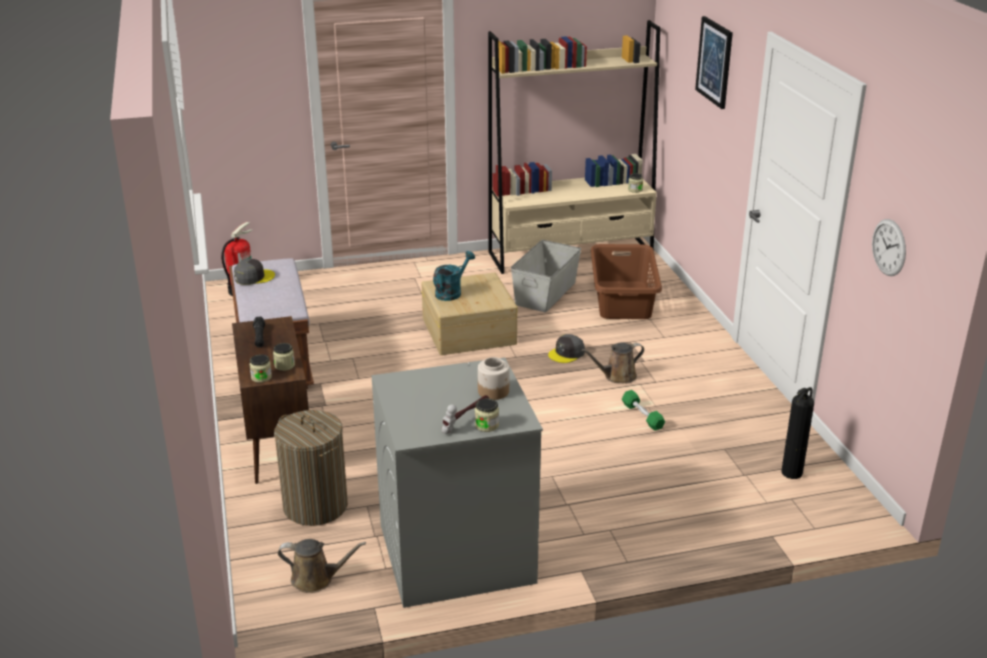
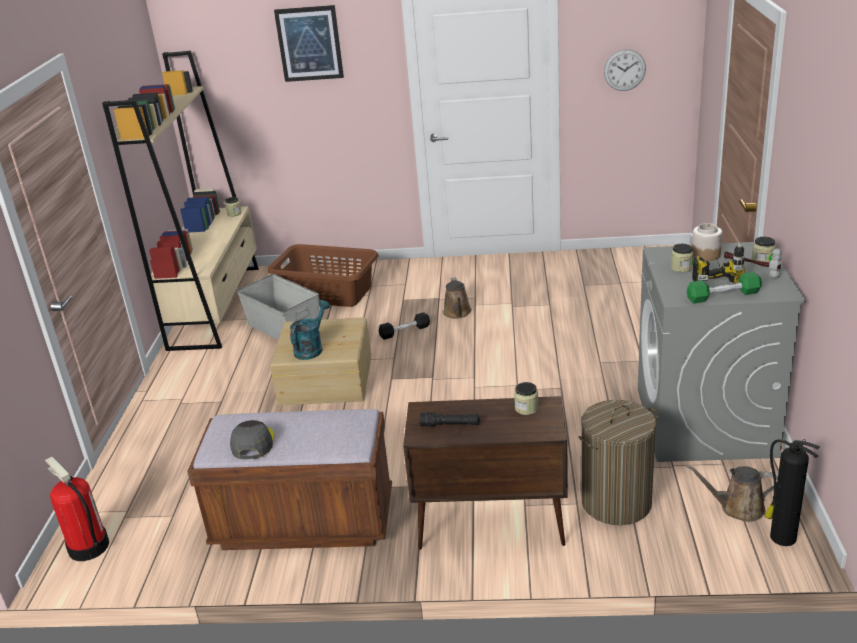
camera: 70 degrees left, 0 degrees up
jar [250,354,272,383] -> jar moved to [671,244,694,272]
brown watering can [278,539,366,593] -> brown watering can turned 105 degrees counterclockwise [685,464,778,522]
turquoise watering can [433,251,475,301] -> turquoise watering can turned 60 degrees clockwise [290,300,330,360]
grey cap [548,334,585,363] -> black dumbbell [379,312,430,340]
green dumbbell [622,390,665,431] -> green dumbbell moved to [687,272,762,304]
fire extinguisher [781,387,814,479] -> fire extinguisher moved to [764,439,820,546]
none -> power drill [692,242,745,284]

